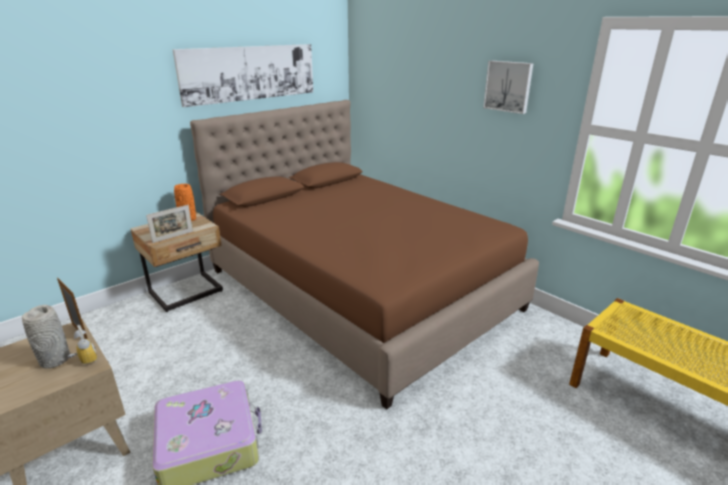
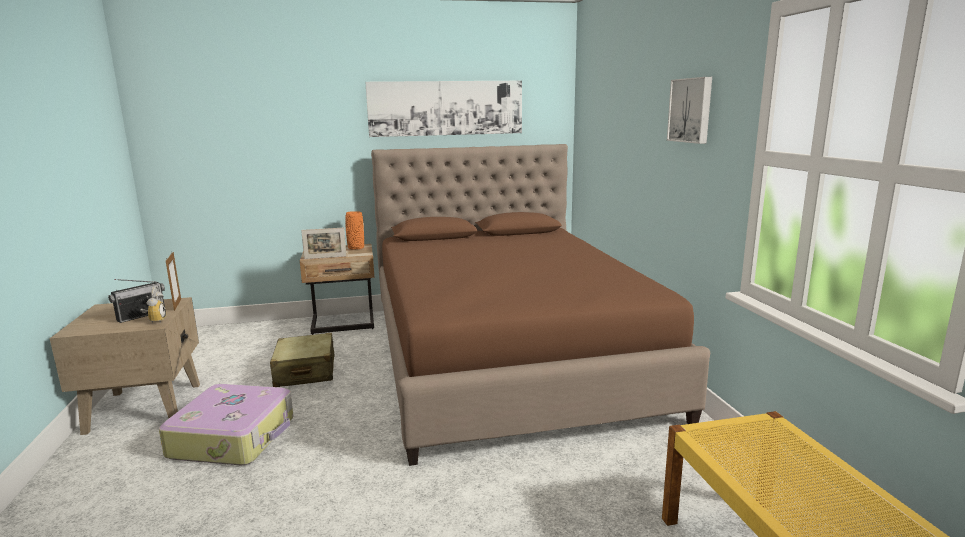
camera: 30 degrees right, 10 degrees down
grey vase [22,305,70,368] -> radio [108,279,165,323]
none -> beige suitcase [270,333,335,387]

